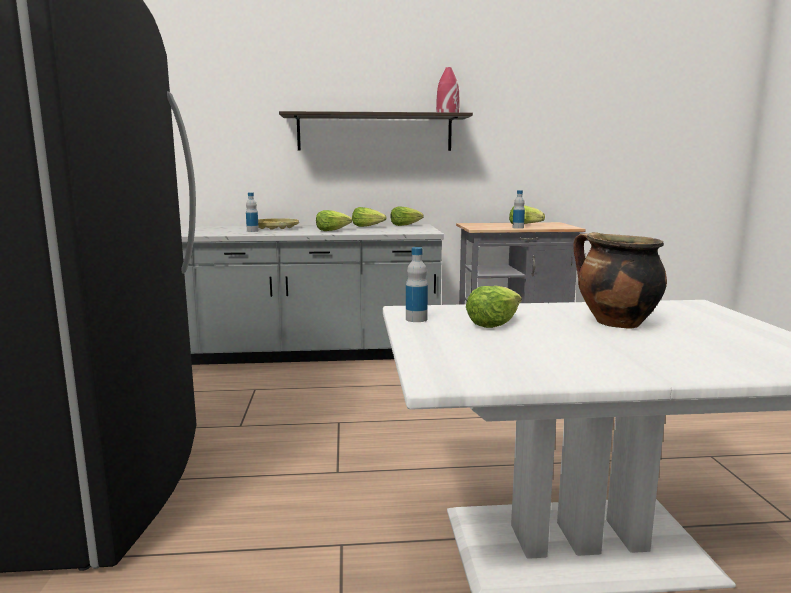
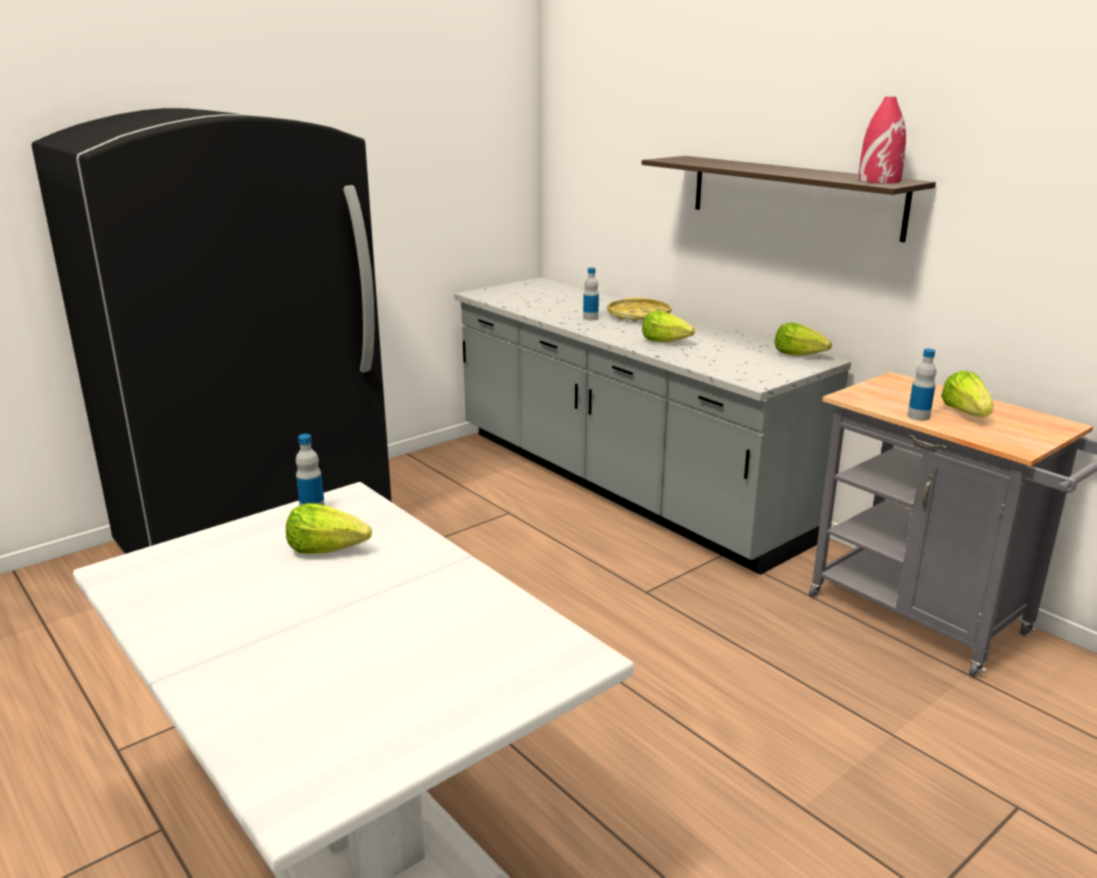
camera: 55 degrees right, 10 degrees up
lettuce [352,207,387,227] -> none
cooking pot [573,232,667,328] -> none

